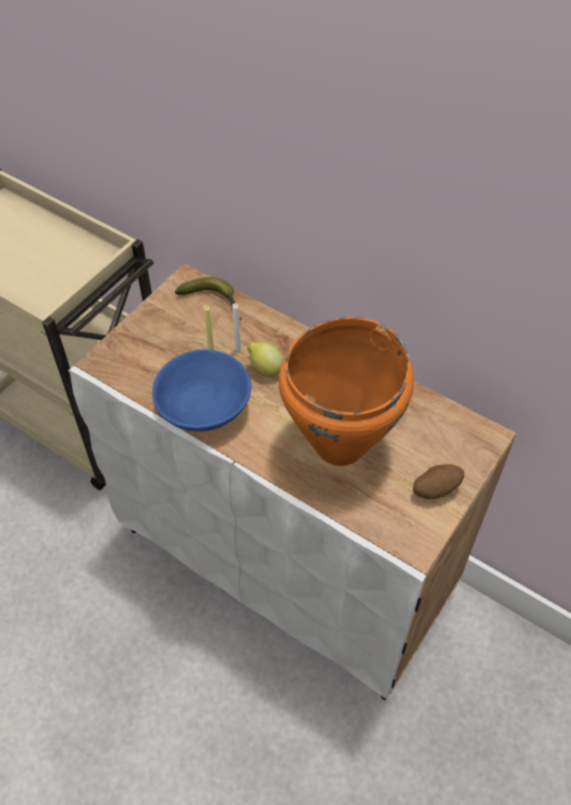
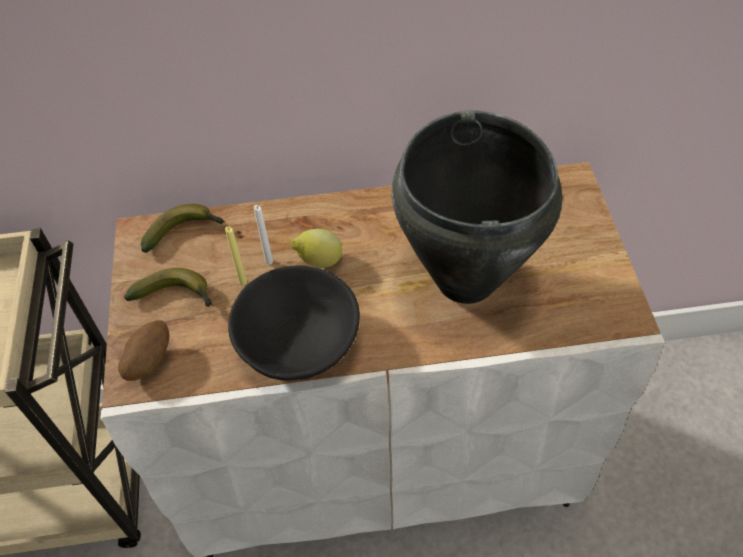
camera: 40 degrees left, 0 degrees up
blue bowl [152,349,251,432] -> black bowl [228,266,360,381]
orange cooking pot [278,317,414,466] -> black cooking pot [392,110,562,304]
potato [413,464,465,499] -> potato moved to [118,320,169,381]
none -> banana [124,268,213,307]

